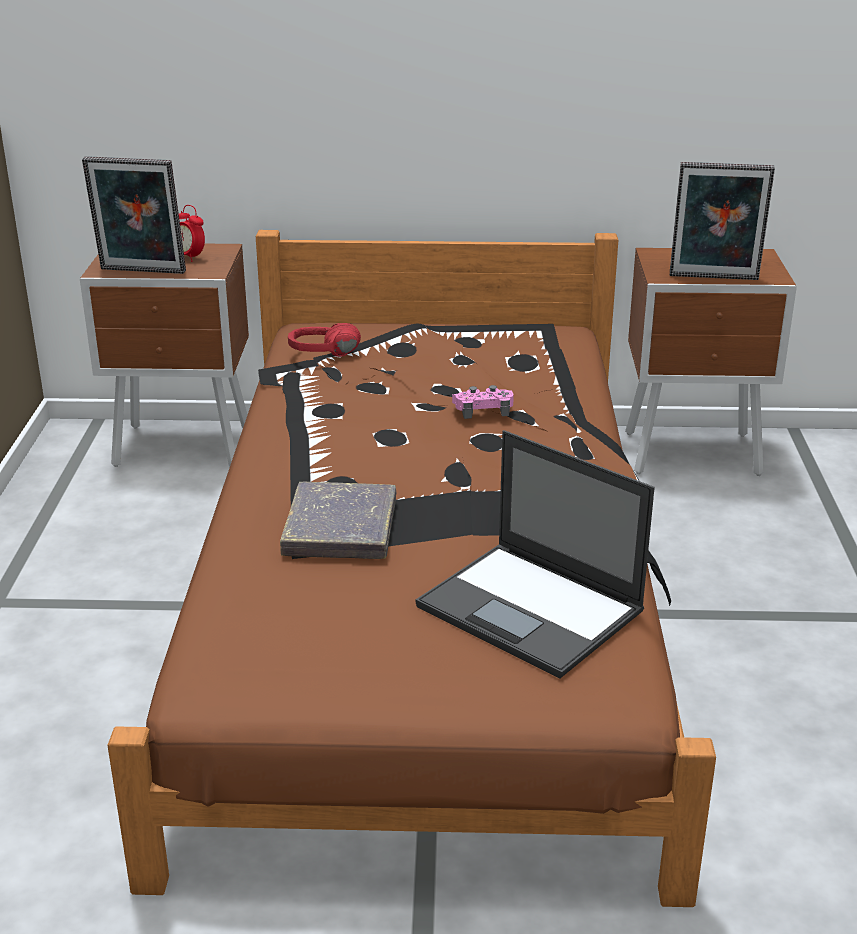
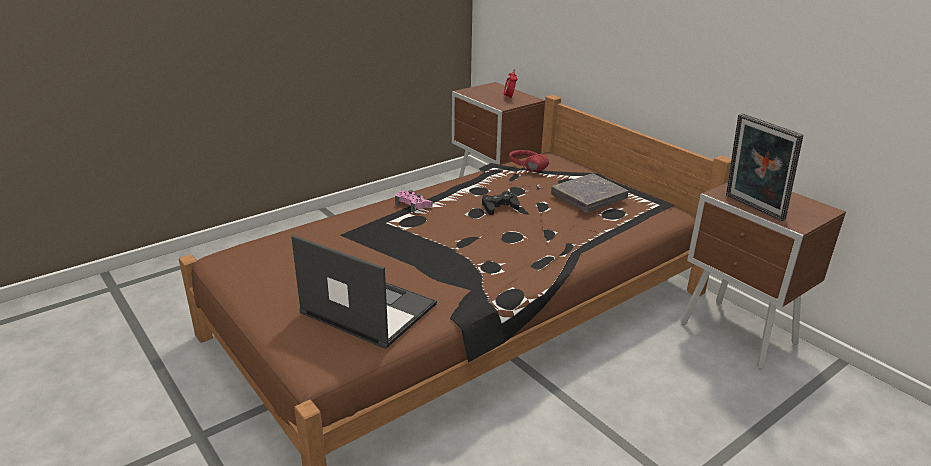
camera: 50 degrees right, 0 degrees up
picture frame [82,157,186,274] -> none
grey book [280,482,396,559] -> grey book moved to [551,173,628,212]
laptop [416,430,655,678] -> laptop turned 120 degrees clockwise [291,235,437,349]
pink game controller [452,385,514,419] -> pink game controller moved to [395,190,432,213]
none -> black game controller [482,191,520,215]

